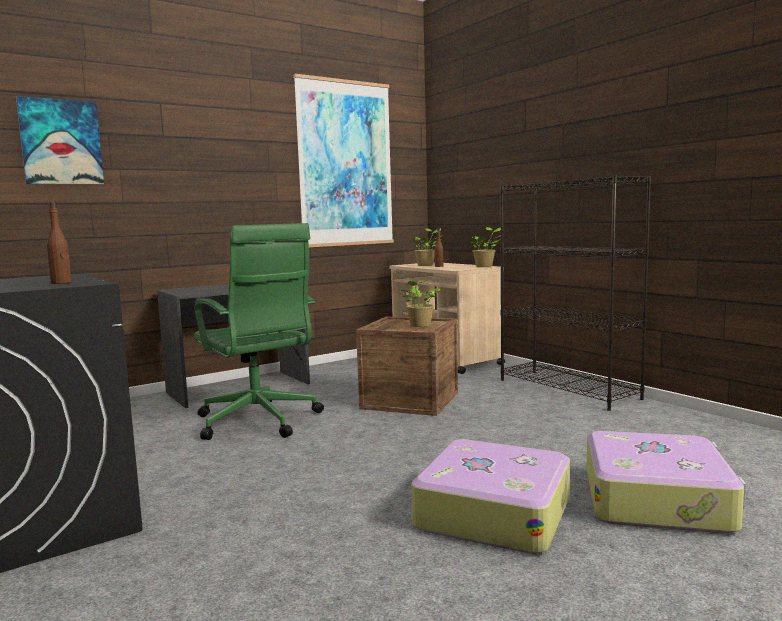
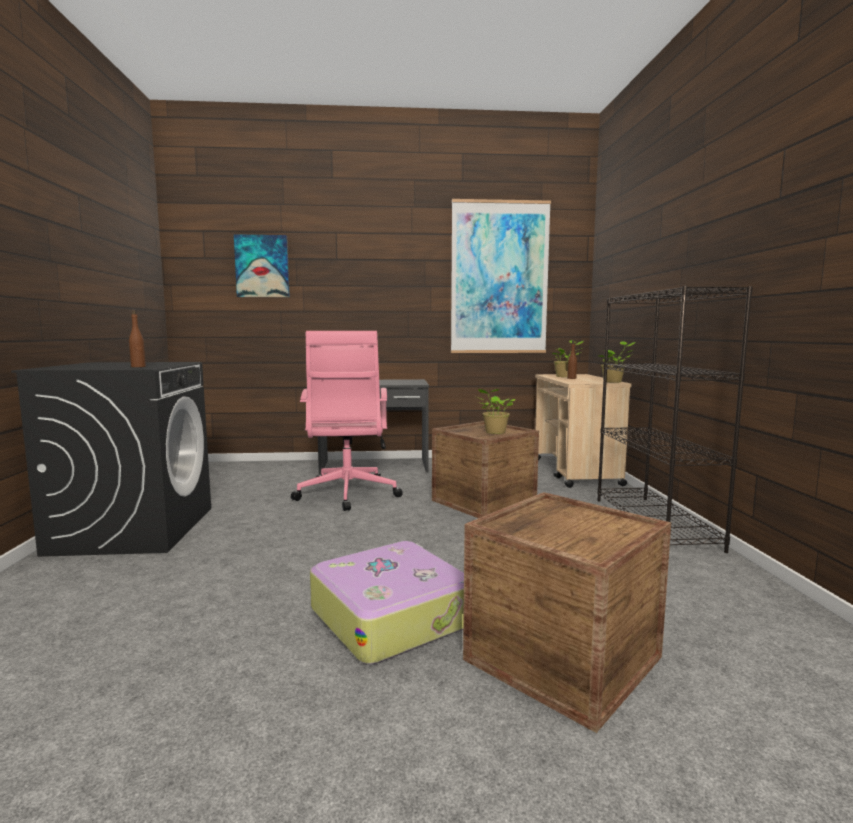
camera: 30 degrees right, 0 degrees up
green office chair [194,223,324,440] -> pink office chair [291,331,403,511]
suitcase [587,431,746,533] -> crate [463,492,671,733]

